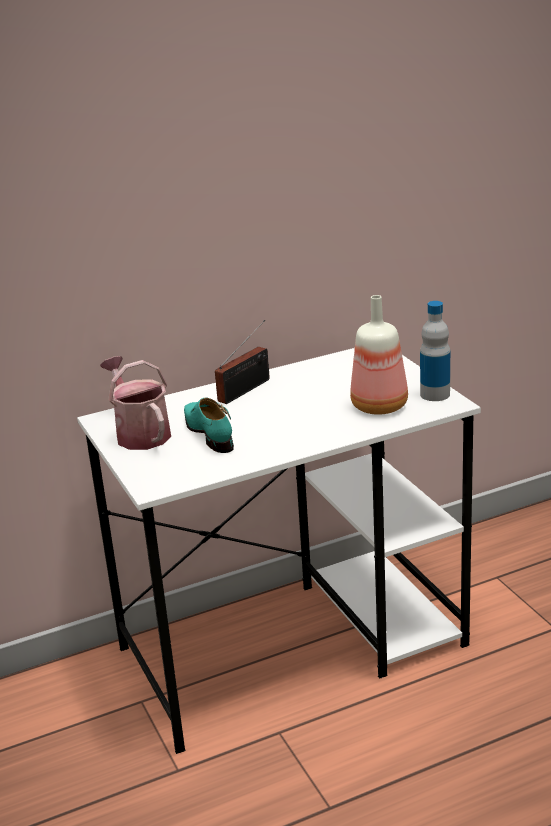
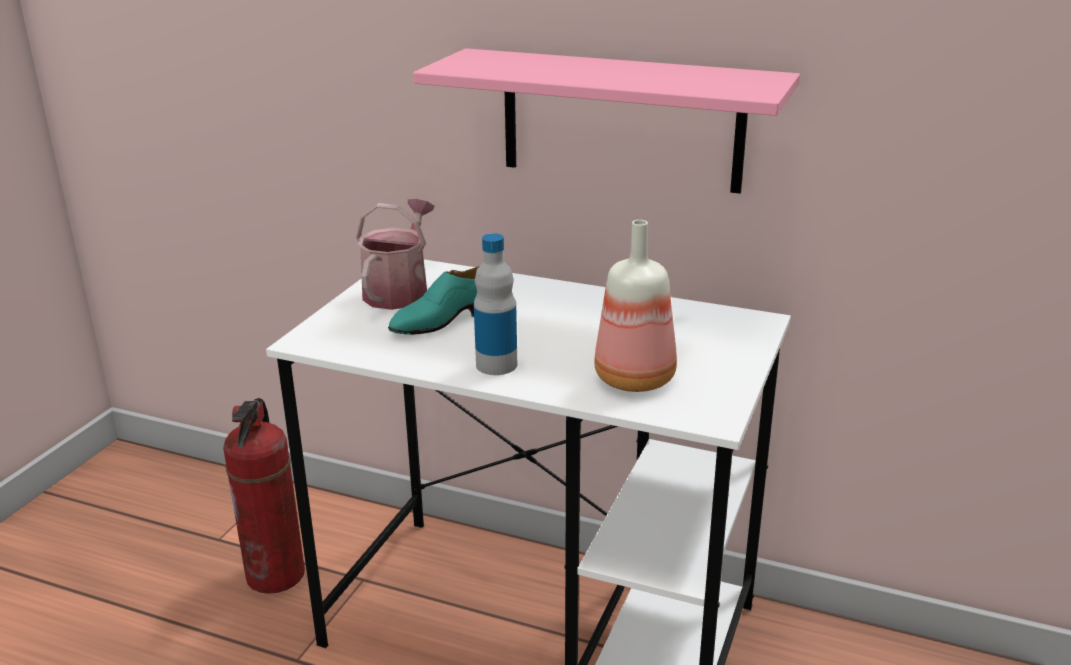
camera: 45 degrees right, 0 degrees up
turquoise shoe [184,398,234,453] -> turquoise shoe turned 150 degrees counterclockwise [388,266,479,335]
radio [215,320,270,404] -> none
bottle [420,301,450,401] -> bottle moved to [474,233,517,375]
none -> fire extinguisher [223,398,305,594]
none -> pink shelf [413,48,800,194]

